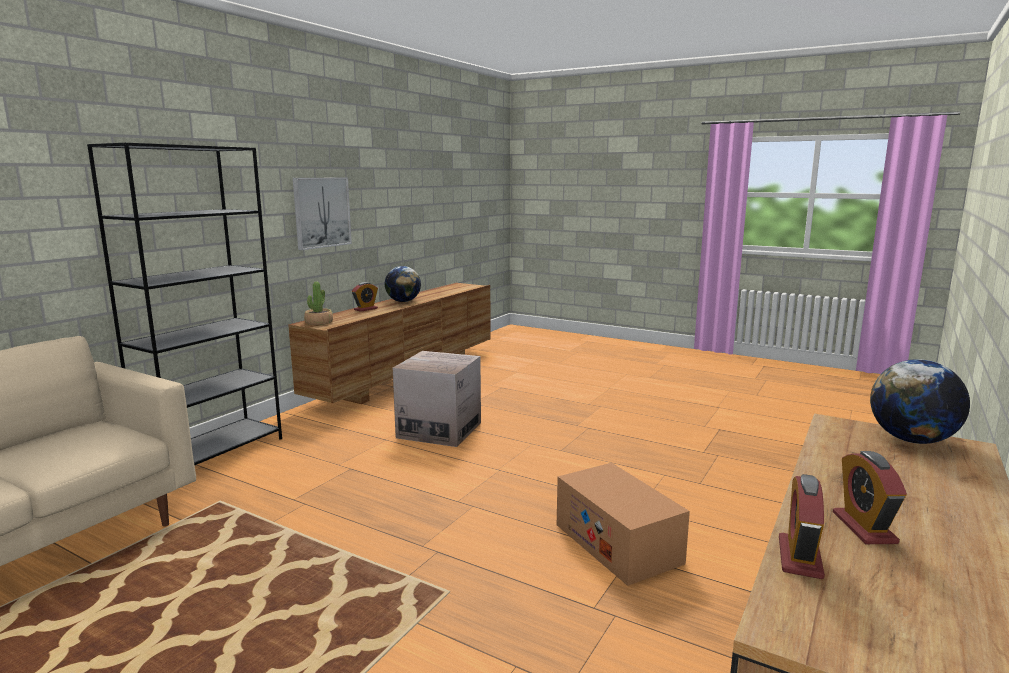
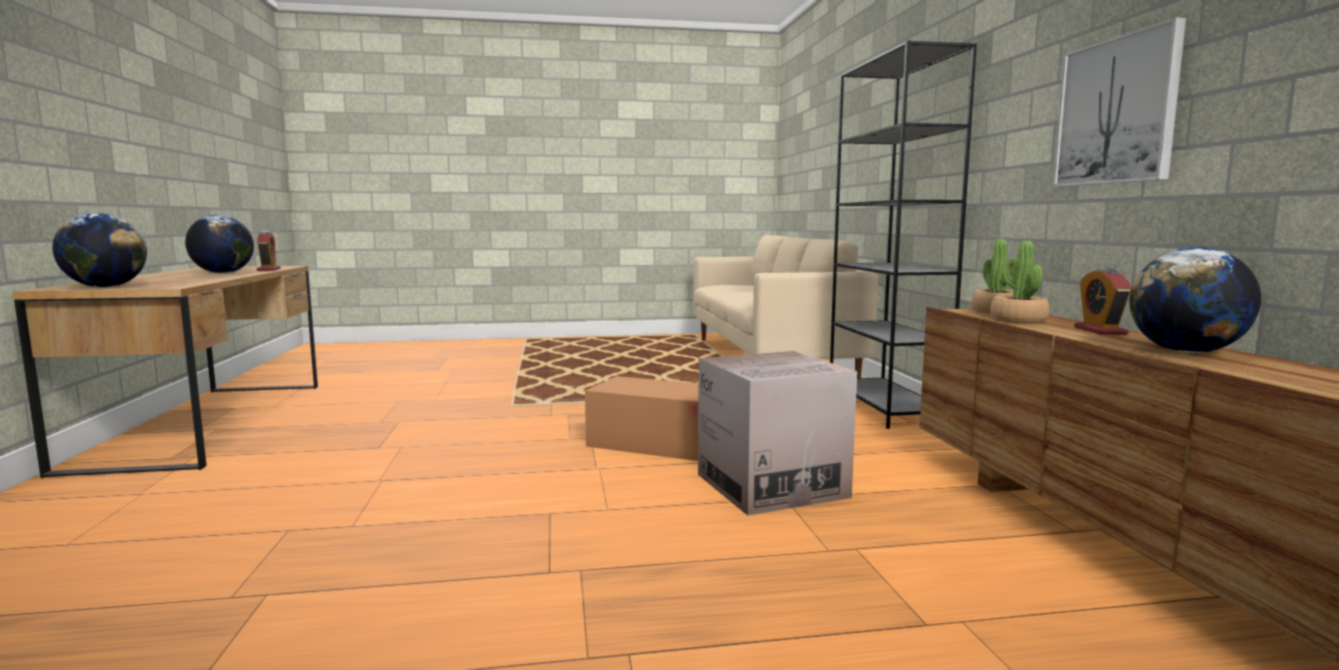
camera: 140 degrees right, 5 degrees down
cardboard box [557,463,690,586] -> cardboard box moved to [585,376,699,461]
alarm clock [833,451,907,544] -> globe [185,215,254,273]
none -> potted plant [990,241,1049,324]

